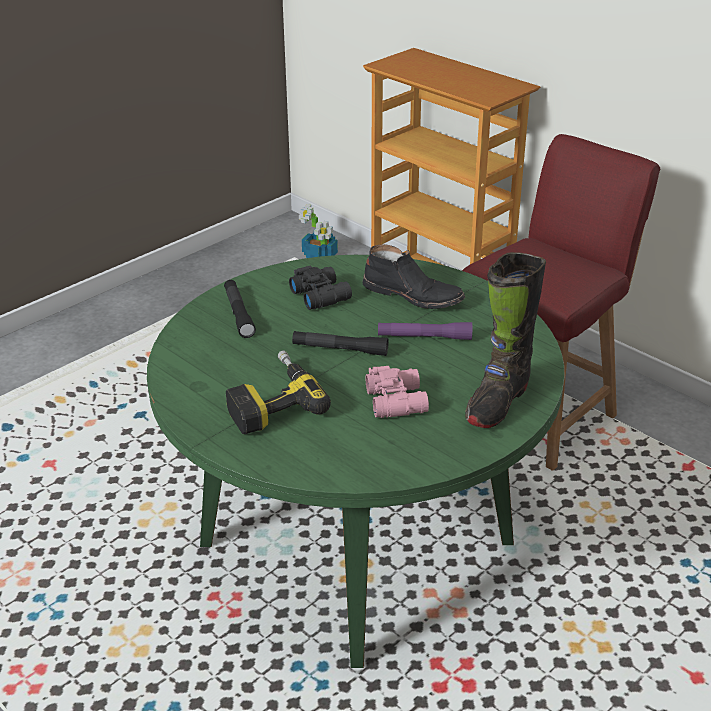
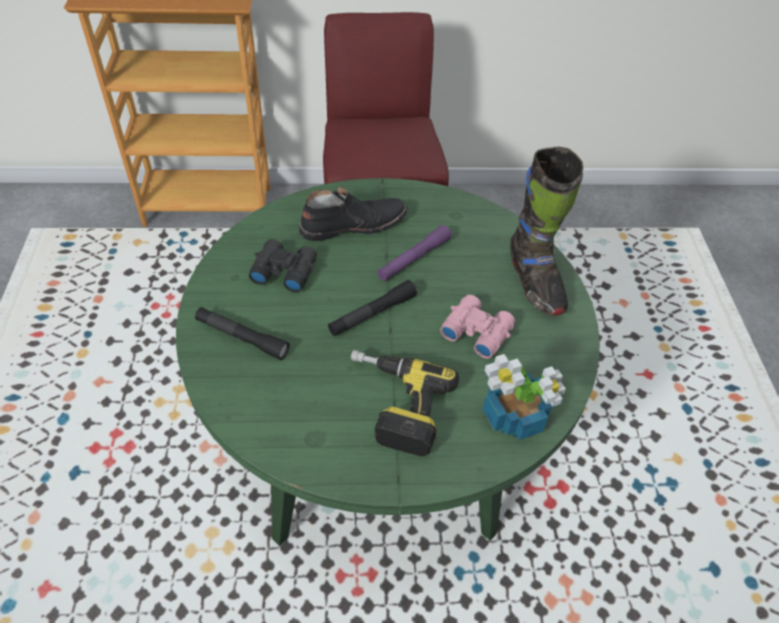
camera: 50 degrees left, 15 degrees up
potted plant [299,204,338,258] -> potted plant moved to [483,354,566,440]

